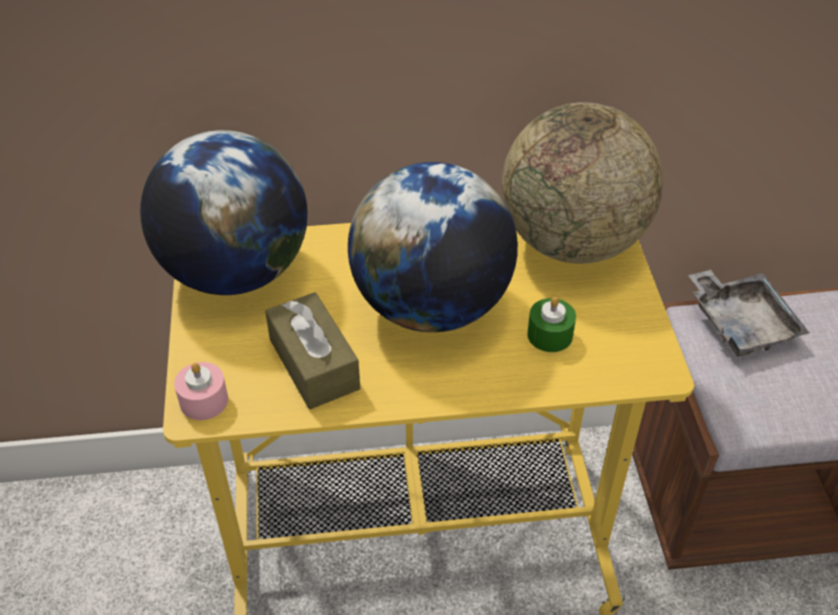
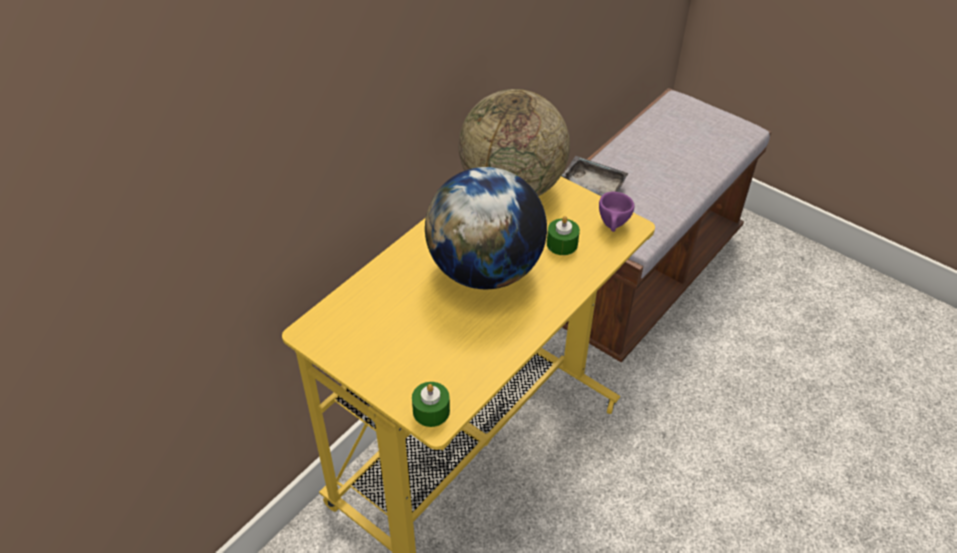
camera: 45 degrees left, 0 degrees up
globe [140,130,308,295] -> none
pink candle [174,362,228,420] -> green candle [412,382,450,427]
brown tissue box [265,292,360,409] -> none
none -> purple cup [599,192,635,232]

